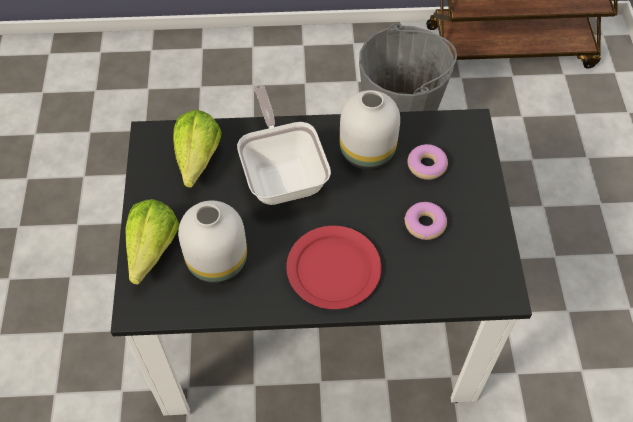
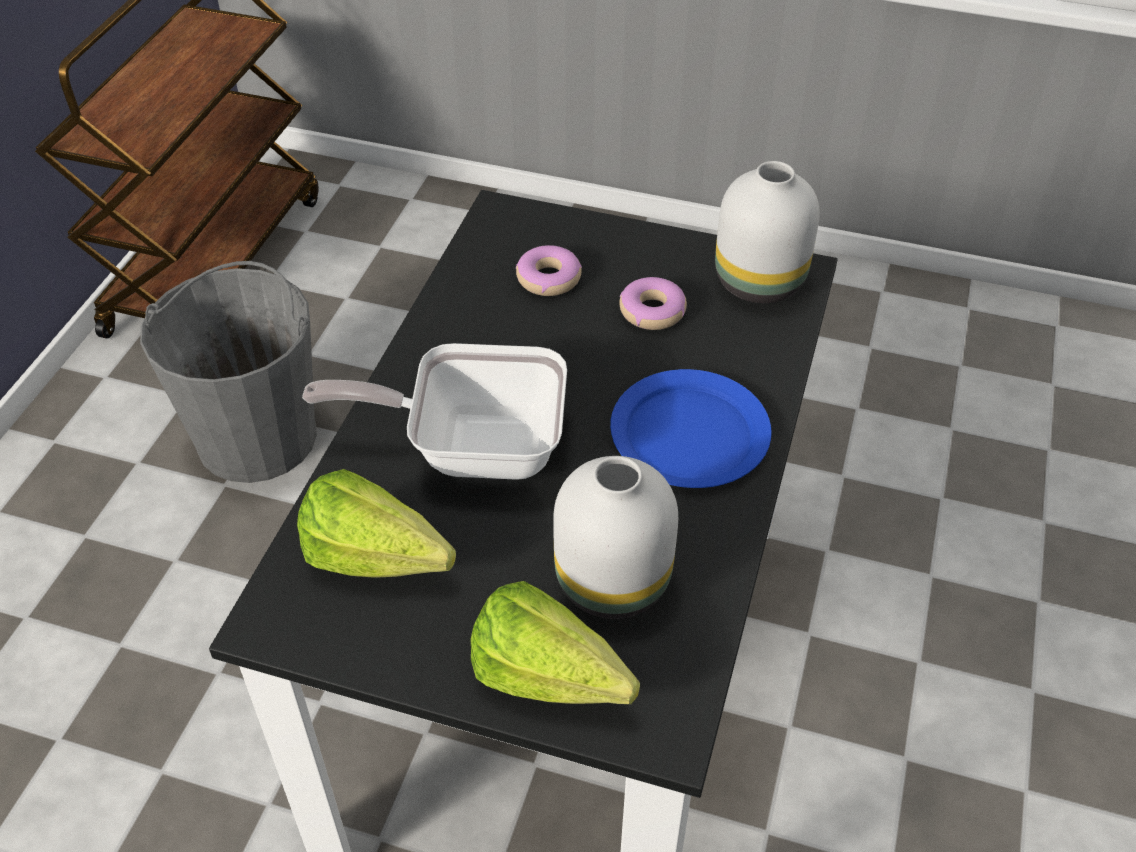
camera: 70 degrees left, 10 degrees down
red plate [286,226,381,309] -> blue plate [610,369,772,488]
white vase [340,90,400,169] -> white vase moved to [715,161,820,303]

